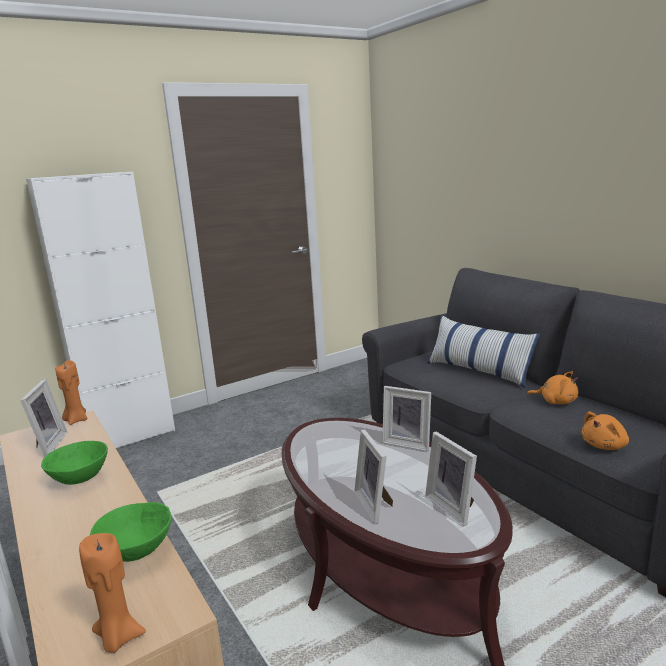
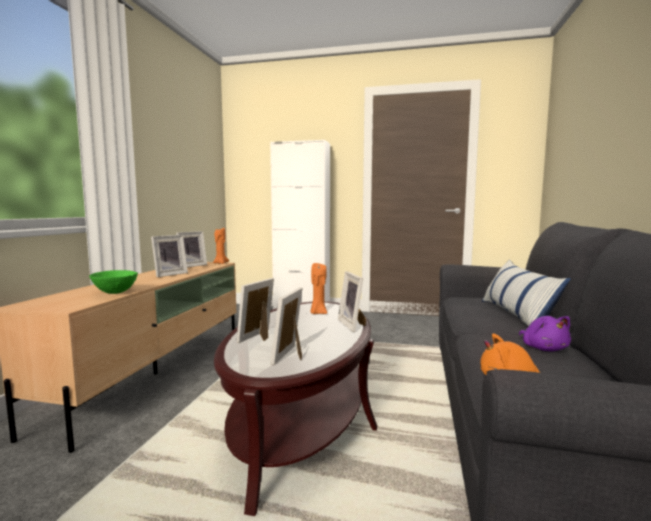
camera: 45 degrees right, 10 degrees down
green bowl [41,441,108,485] -> picture frame [151,235,188,277]
orange candle [79,533,146,653] -> orange candle moved to [311,263,327,314]
orange plush toy [526,371,579,404] -> purple plush toy [519,316,571,351]

